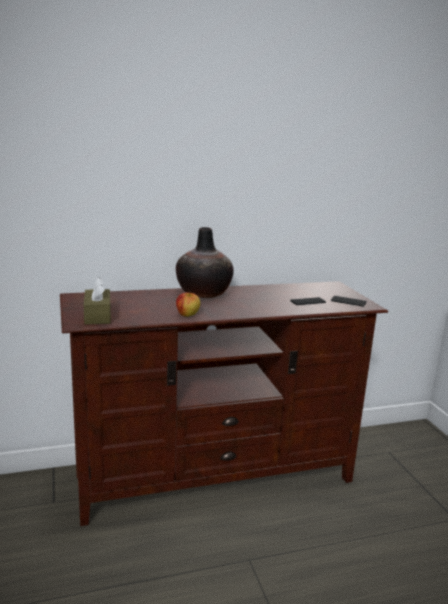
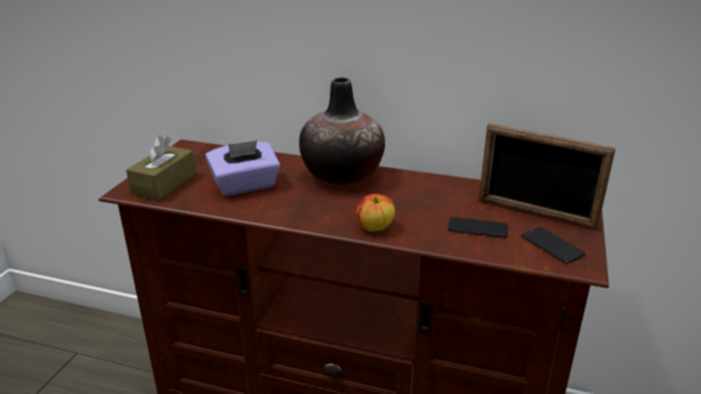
camera: 35 degrees right, 10 degrees up
apple [176,292,200,317] -> apple moved to [356,194,395,232]
none -> purple tissue box [205,140,280,196]
none -> picture frame [479,123,616,230]

